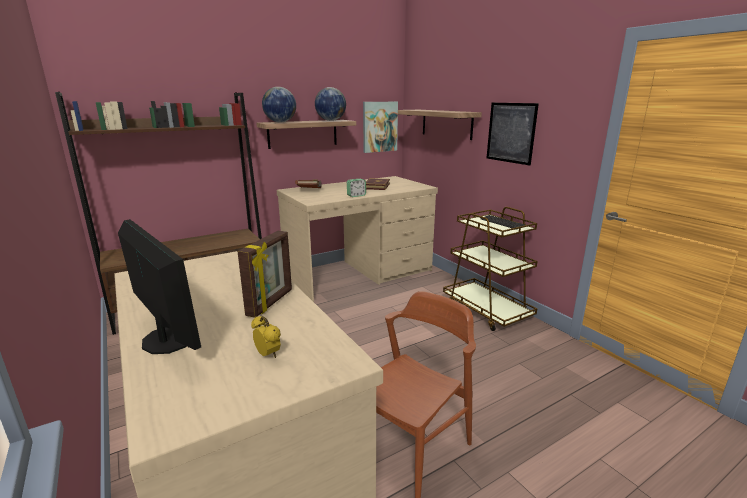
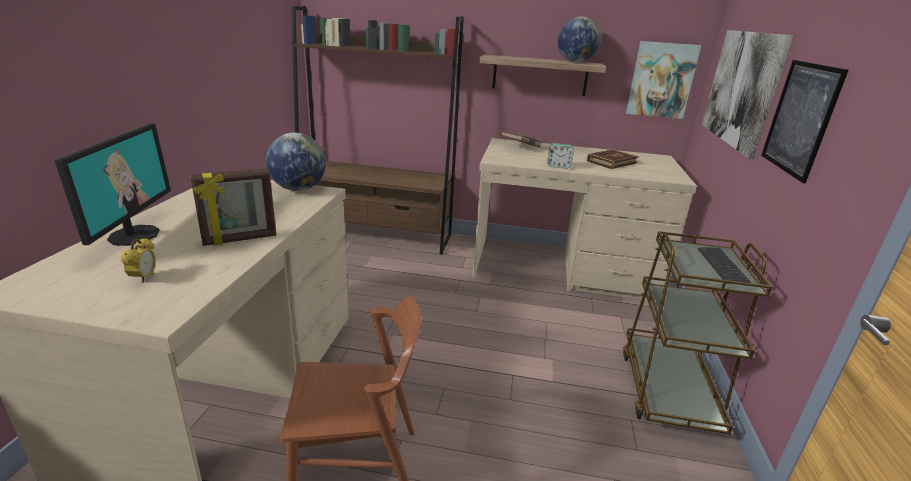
camera: 40 degrees right, 5 degrees up
globe [262,87,296,123] -> globe moved to [266,133,326,191]
shelf [398,110,482,140] -> picture [702,30,794,159]

